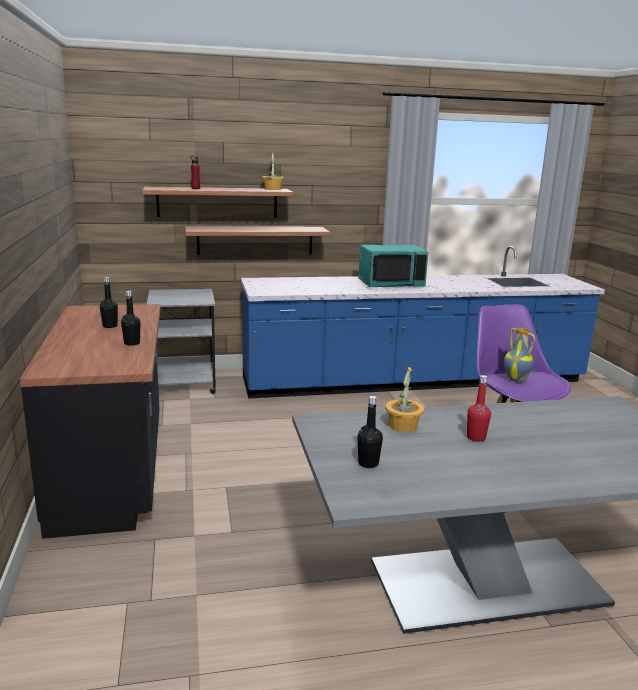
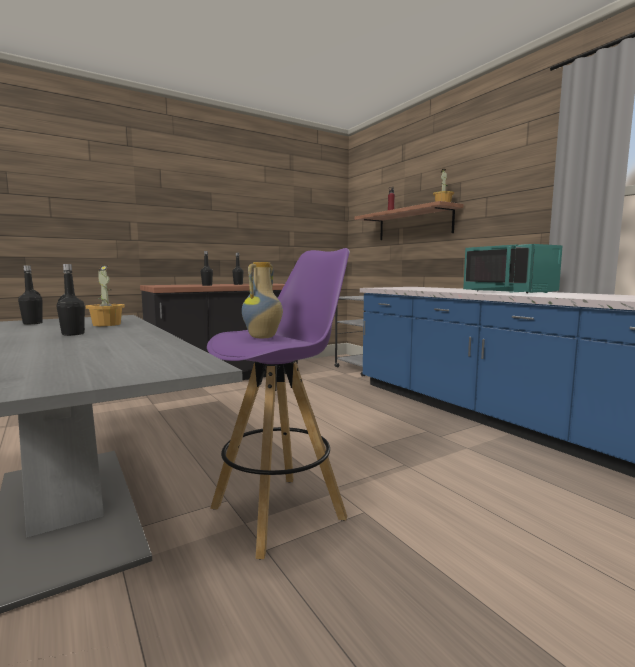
camera: 70 degrees right, 10 degrees down
shelf [185,226,330,255] -> none
red bottle [467,375,491,441] -> black bottle [57,264,85,336]

